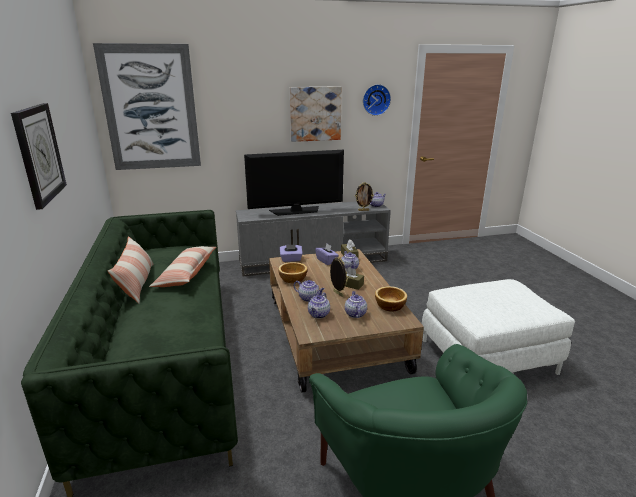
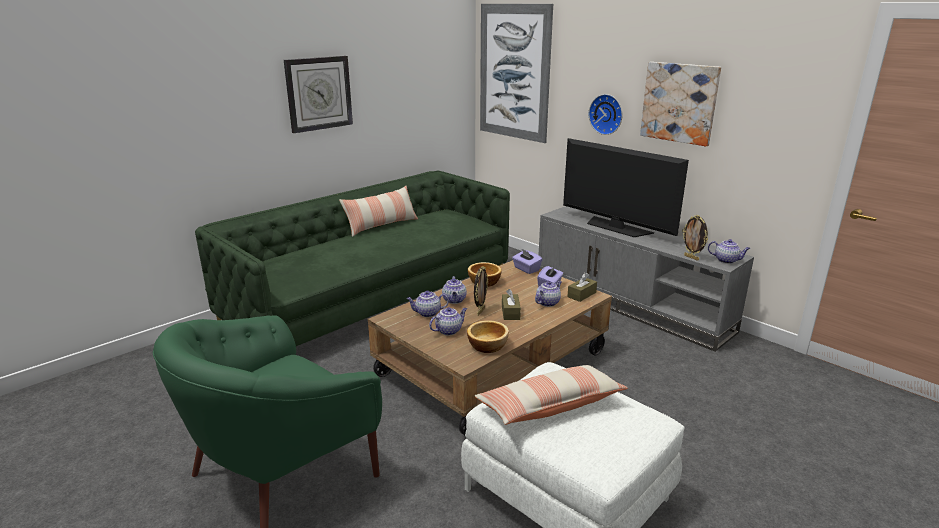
camera: 60 degrees right, 0 degrees up
pillow [149,246,216,287] -> pillow moved to [475,365,628,425]
wall clock [363,84,391,116] -> wall clock moved to [589,94,622,135]

